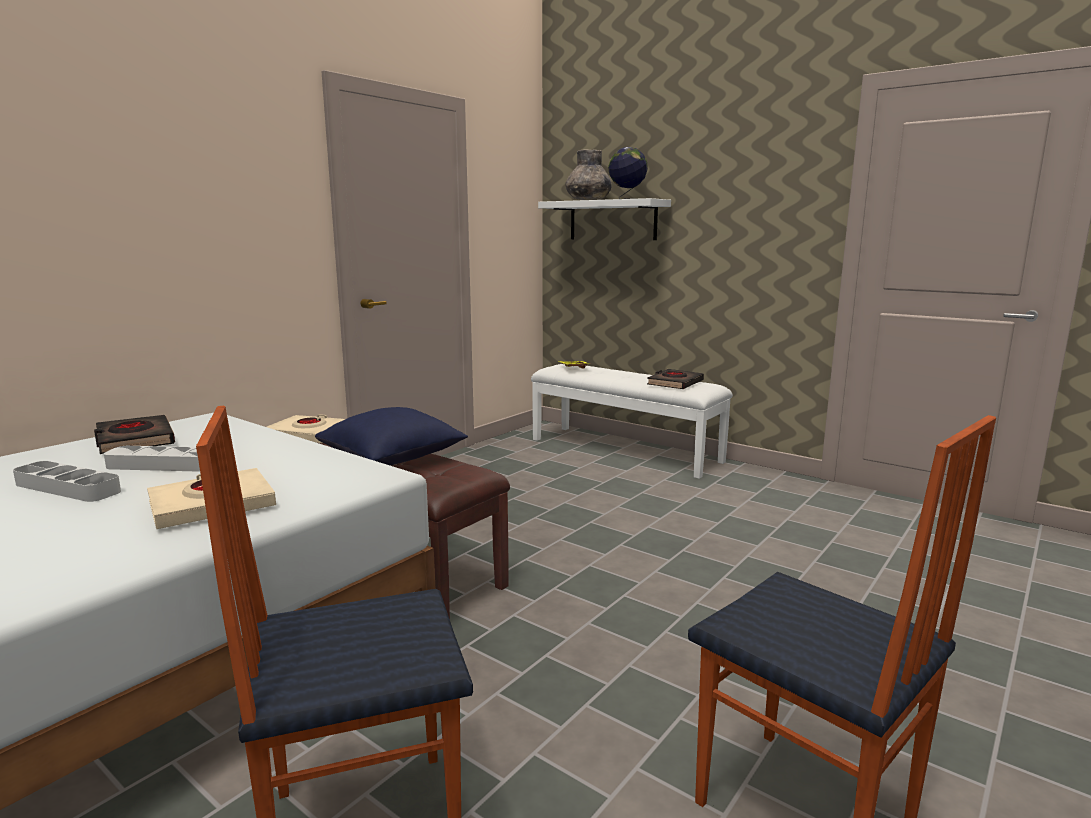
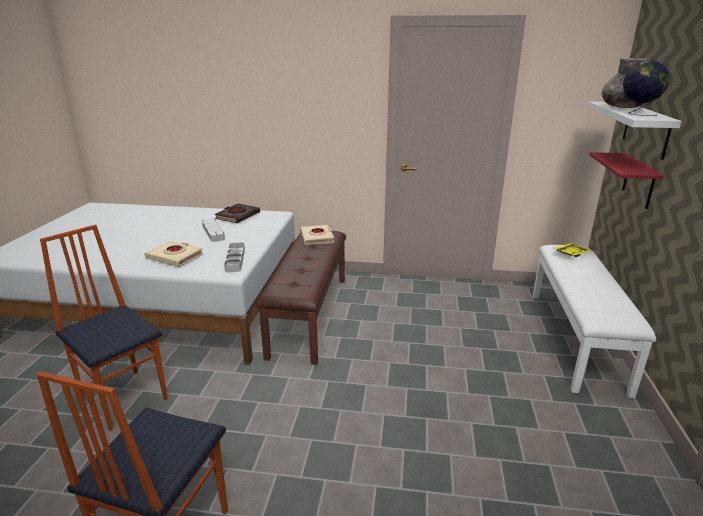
camera: 60 degrees right, 10 degrees up
grey tray [13,461,121,502] -> grey tray moved to [224,242,245,272]
blue pillow [315,407,468,465] -> none
black book [647,369,704,389] -> none
none -> red shelf [590,152,664,209]

